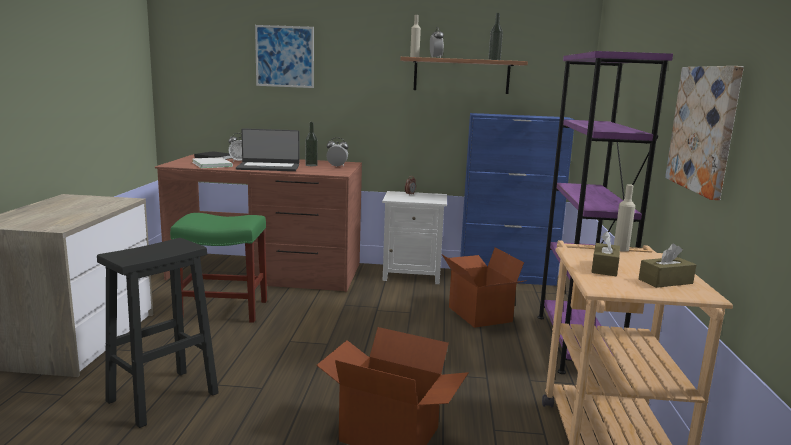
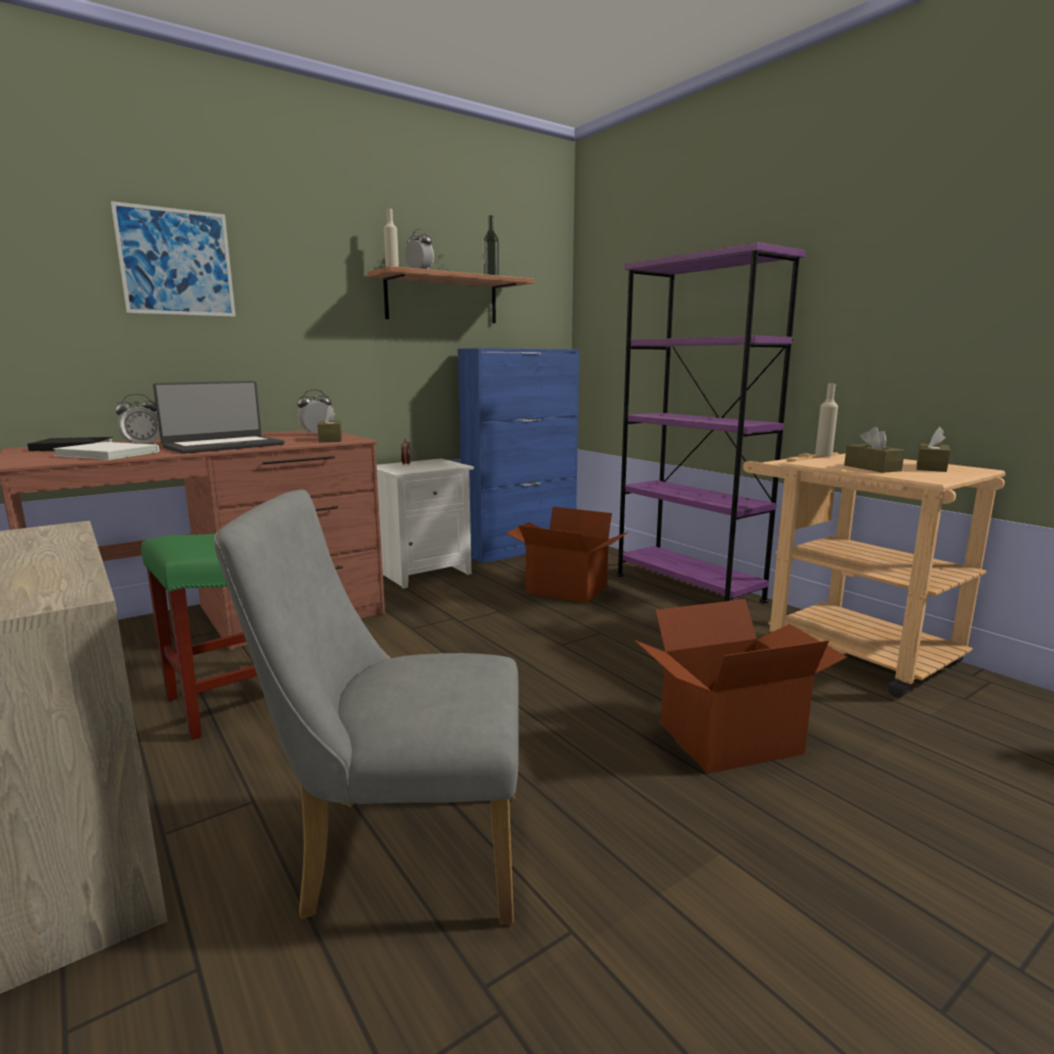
camera: 40 degrees left, 0 degrees up
black stool [97,238,219,428] -> grey chair [214,490,519,925]
bottle [306,122,318,166] -> none
picture [665,66,744,200] -> none
none -> brown tissue box [317,405,342,442]

